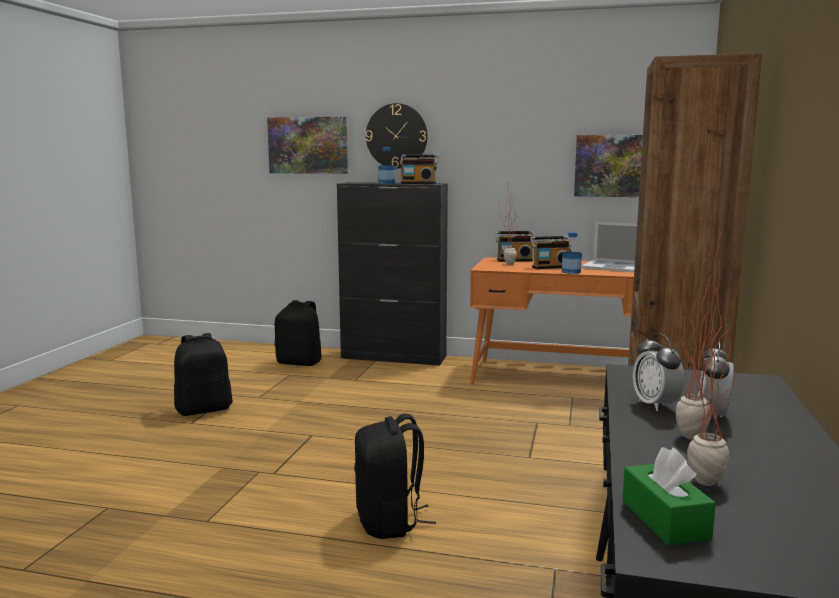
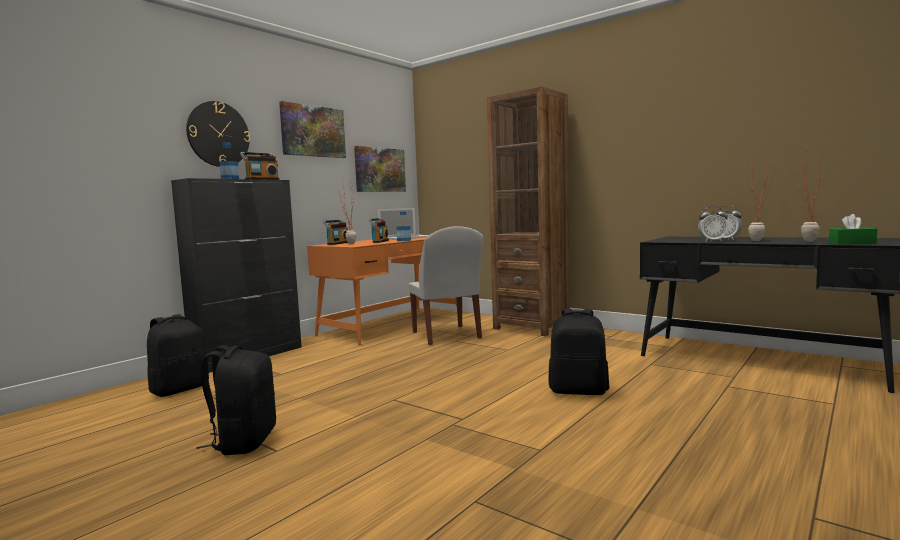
camera: 65 degrees left, 5 degrees down
picture [267,117,348,174] -> picture moved to [279,101,346,158]
none -> white chair [409,226,483,345]

